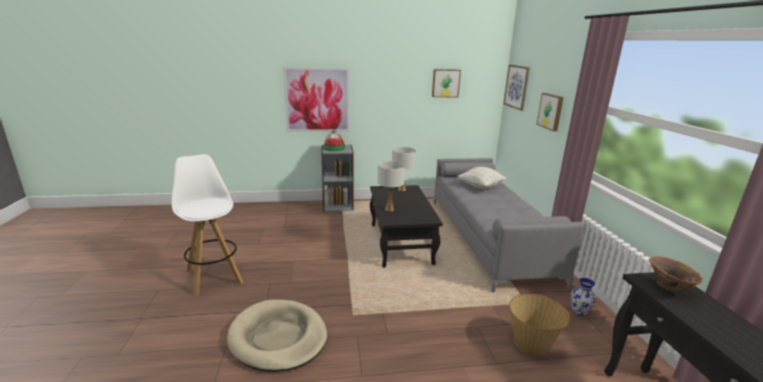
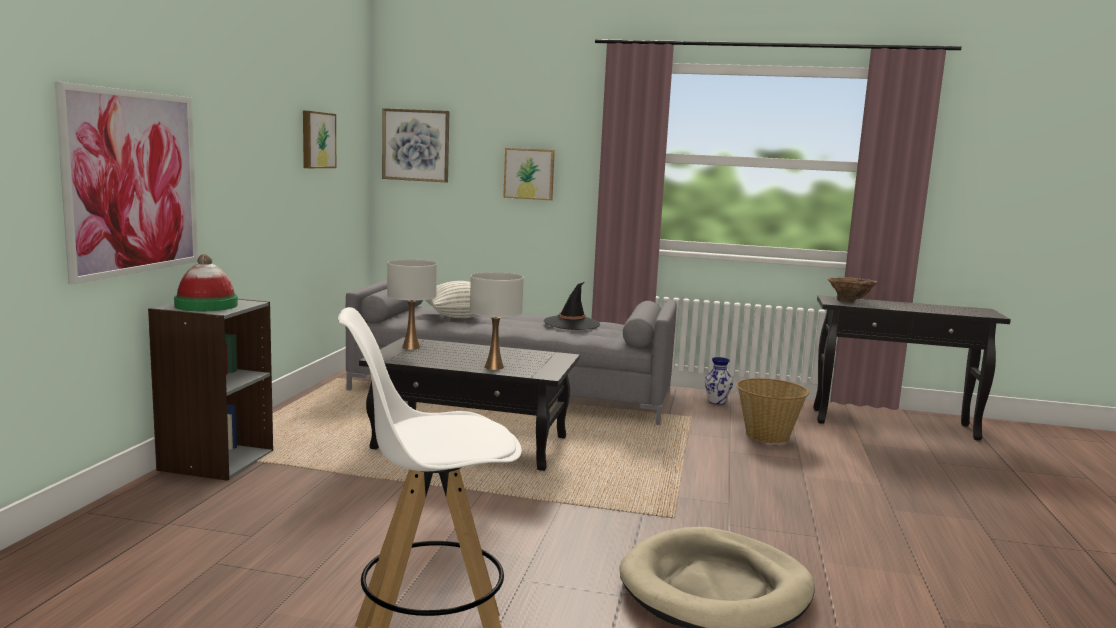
camera: 70 degrees left, 10 degrees down
none -> black hat [544,282,600,330]

